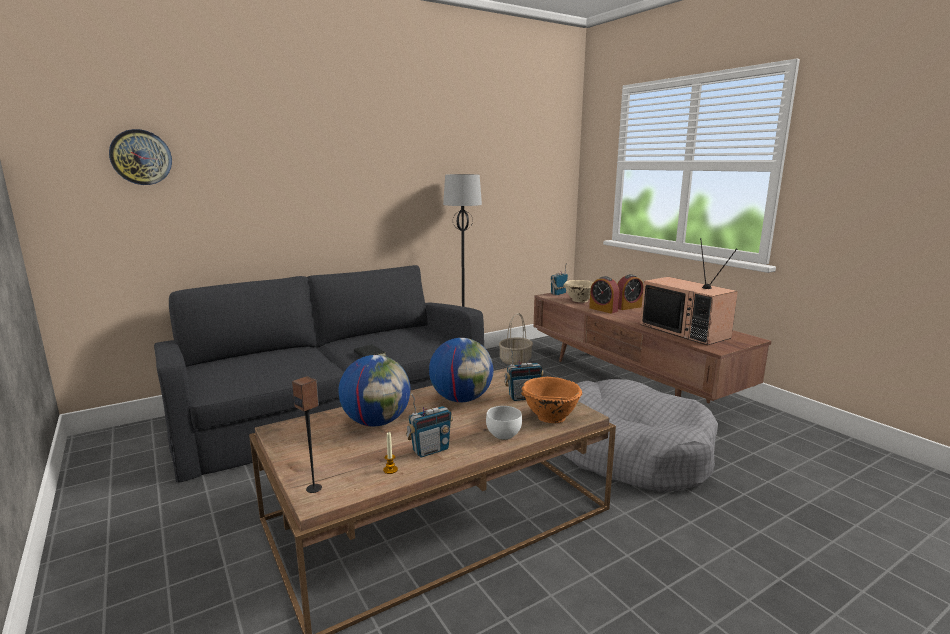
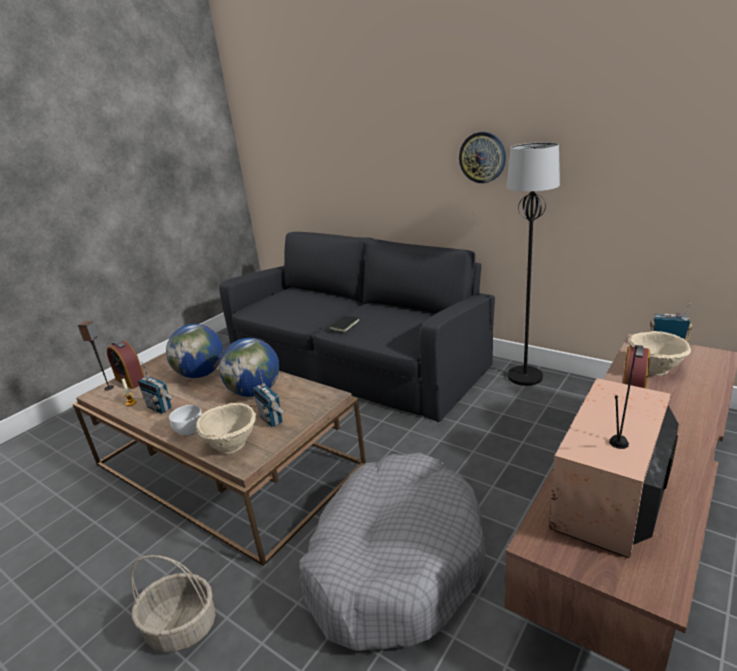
camera: 70 degrees right, 10 degrees up
wall clock [109,129,172,185] -> wall clock moved to [459,132,506,183]
basket [499,313,533,365] -> basket moved to [131,555,216,652]
orange bowl [521,377,582,423] -> beige bowl [196,403,256,454]
alarm clock [617,274,643,310] -> alarm clock moved to [107,340,144,389]

